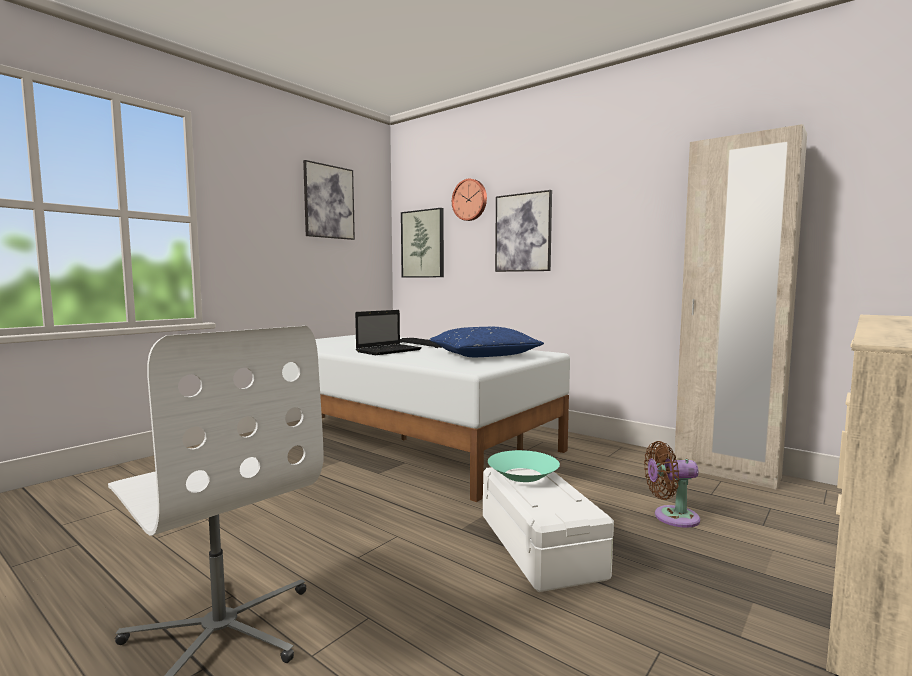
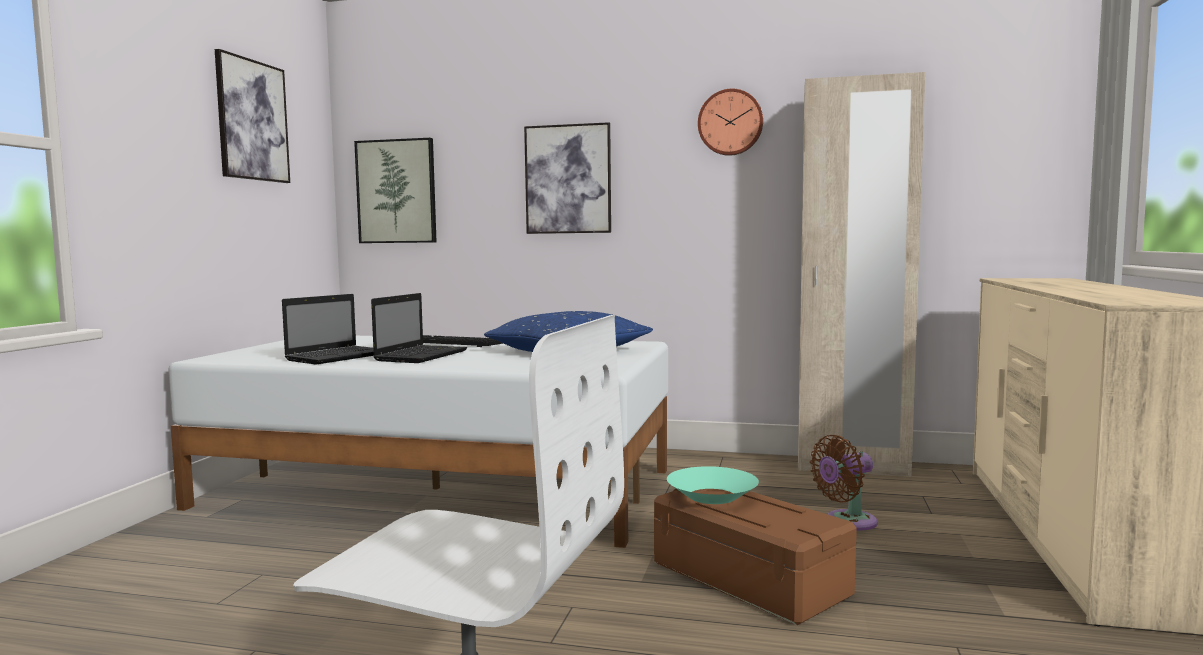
camera: 25 degrees left, 0 degrees up
wall clock [452,179,487,221] -> wall clock moved to [698,89,763,156]
white storage box [483,467,614,592] -> brown storage box [654,489,857,625]
none -> laptop [282,294,375,365]

